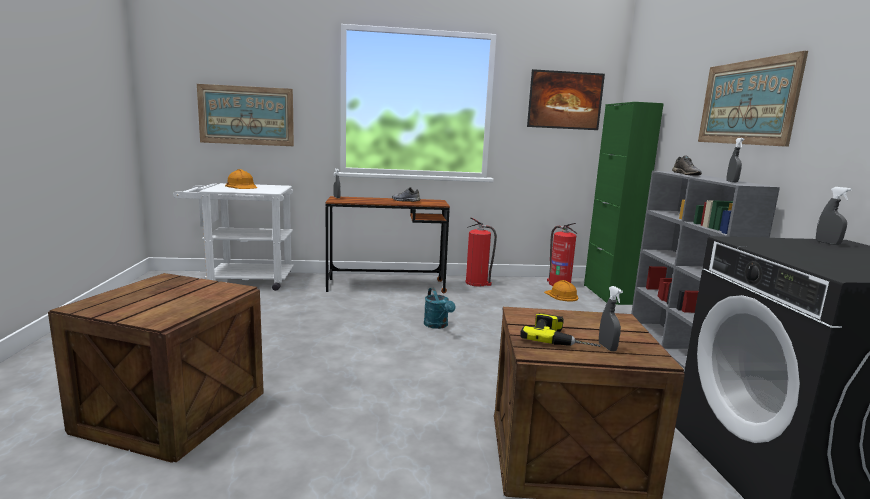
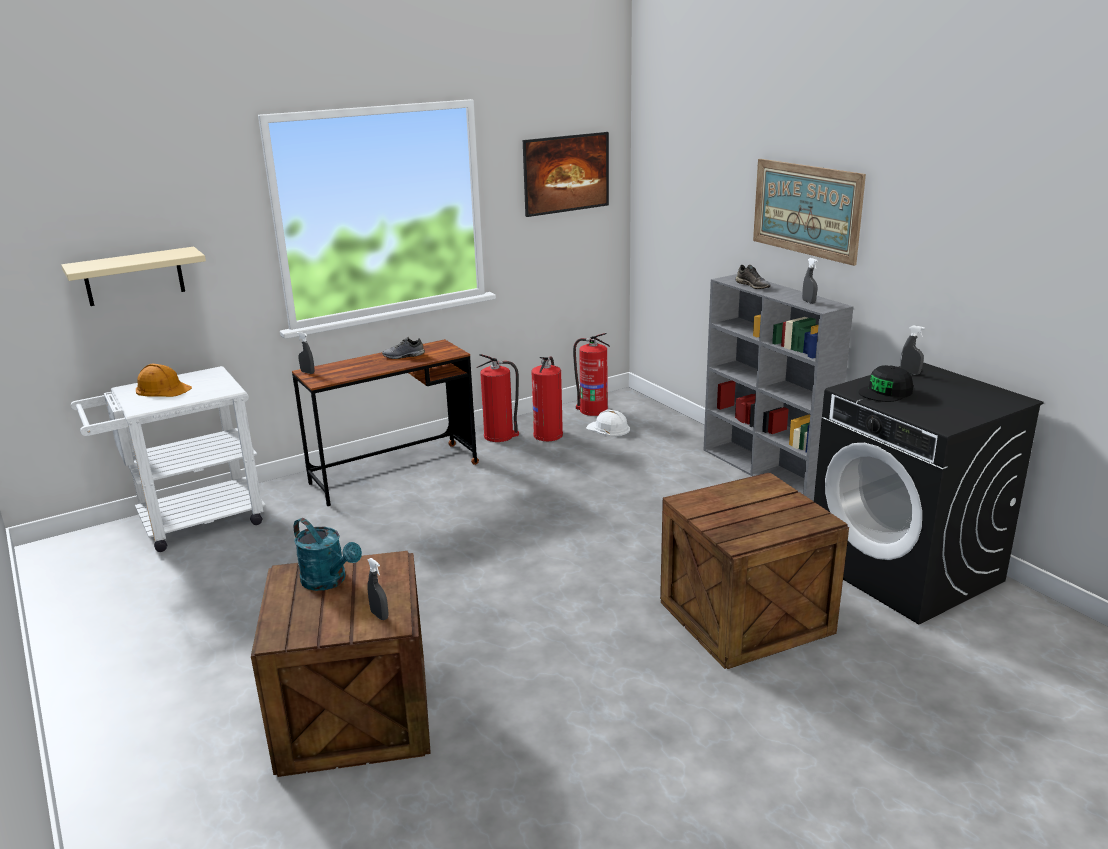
camera: 25 degrees left, 10 degrees up
picture [197,84,294,146] -> beige shelf [61,247,206,306]
turquoise watering can [424,288,456,329] -> turquoise watering can moved to [294,518,362,591]
power drill [520,313,601,347] -> none
orange hard hat [544,280,578,301] -> white hard hat [586,410,630,436]
green cabinet [584,102,664,305] -> none
grey spray bottle [599,286,623,351] -> grey spray bottle moved to [368,558,388,620]
none -> fire extinguisher [531,356,563,441]
none -> black cap [858,365,913,402]

